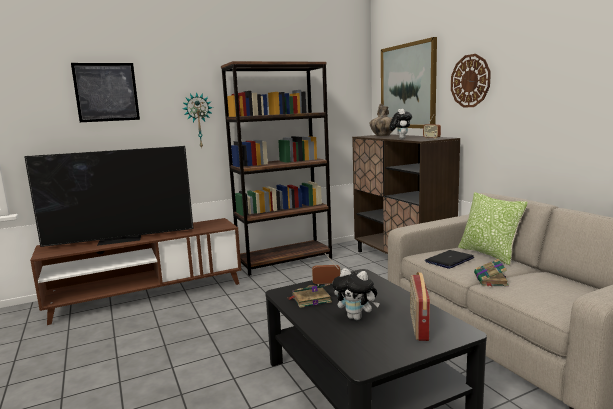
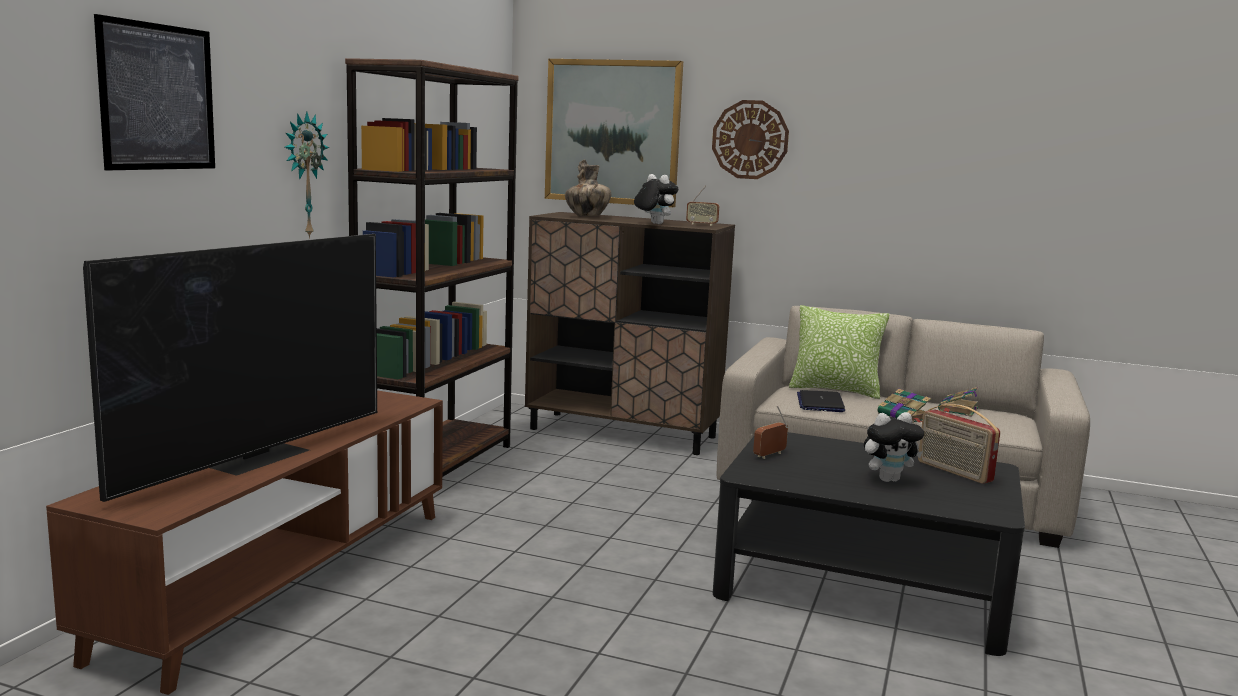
camera: 45 degrees left, 0 degrees up
book [288,284,332,308] -> book moved to [938,387,979,417]

